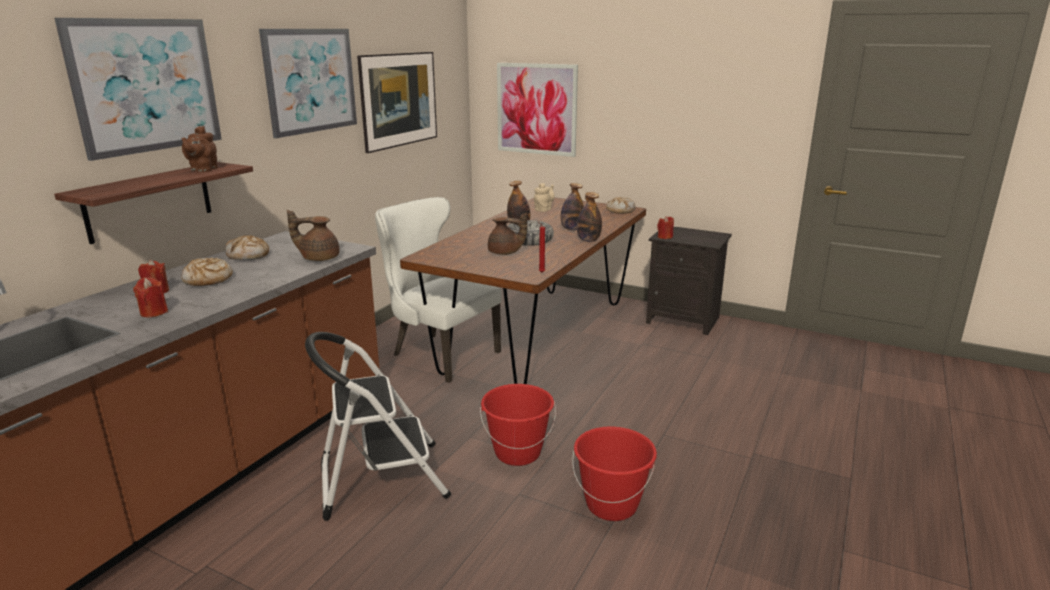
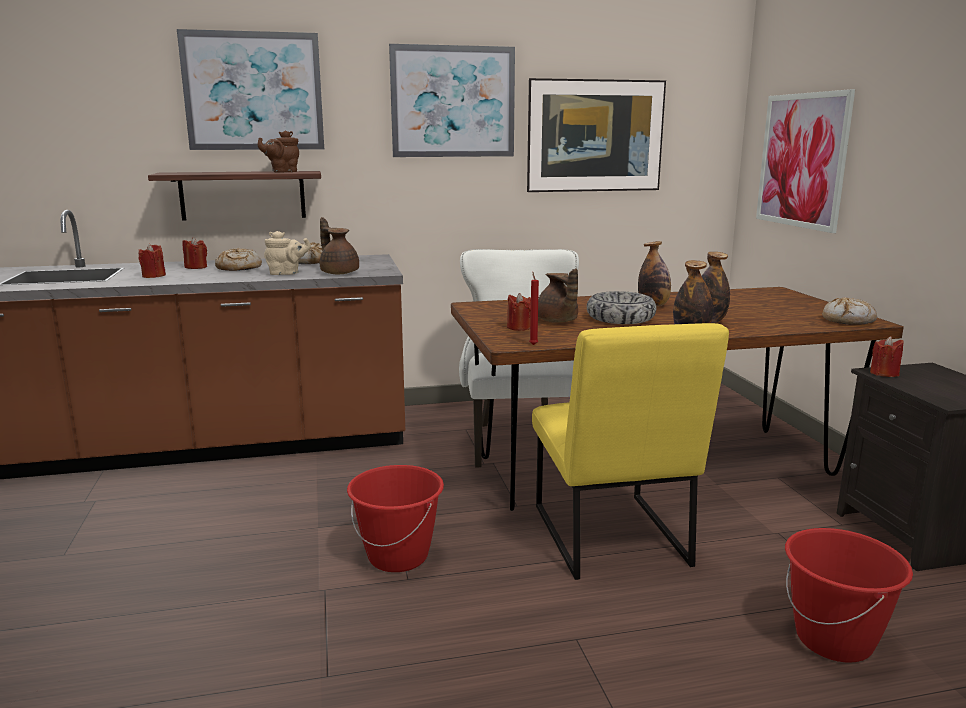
camera: 50 degrees right, 5 degrees down
step ladder [305,332,451,521] -> none
beige teapot [534,183,555,212] -> beige teapot moved to [264,231,311,275]
red bucket [572,426,657,521] -> red bucket moved to [785,528,913,663]
none -> red candle [507,293,531,331]
none -> yellow chair [532,323,729,580]

